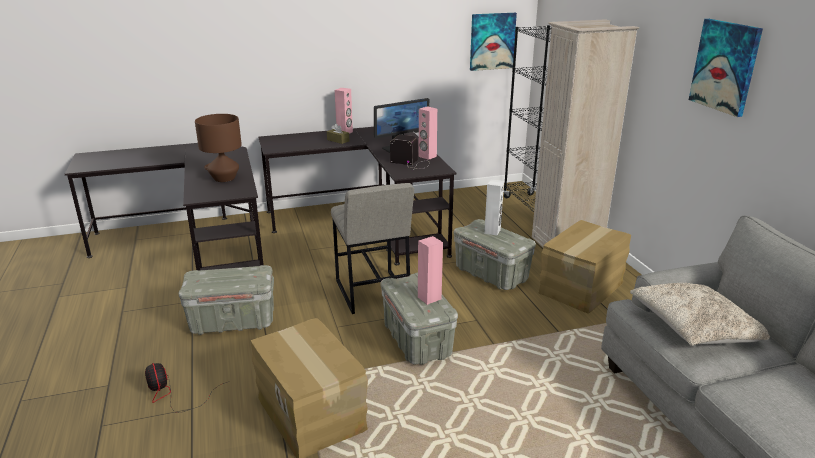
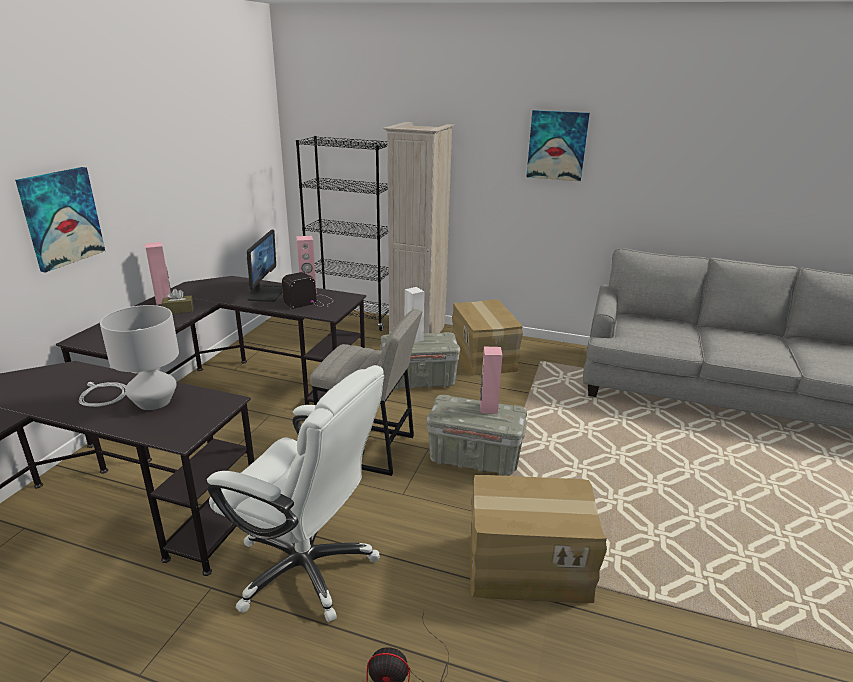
camera: 55 degrees left, 0 degrees up
grey storage box [178,265,274,335] -> white office chair [207,365,384,622]
brown table lamp [195,114,242,182] -> grey table lamp [79,305,179,410]
picture [470,13,517,71] -> picture moved to [15,167,105,272]
beige pillow [630,283,770,346] -> none

